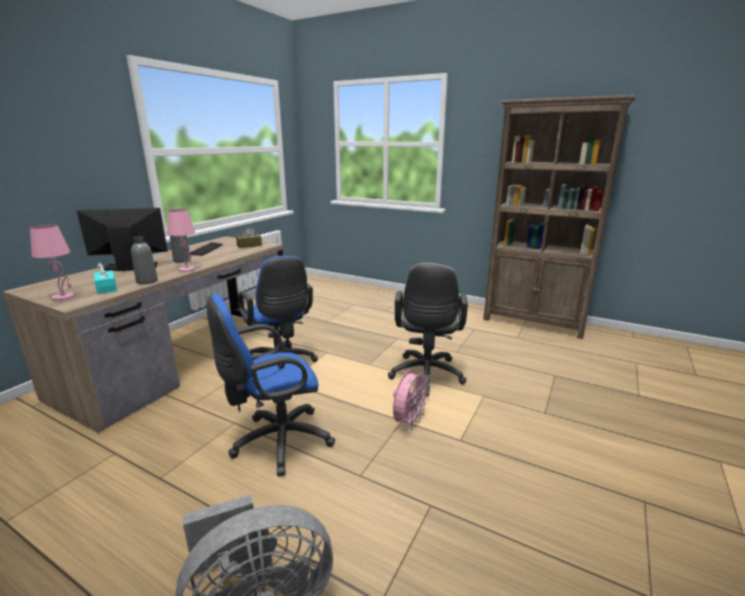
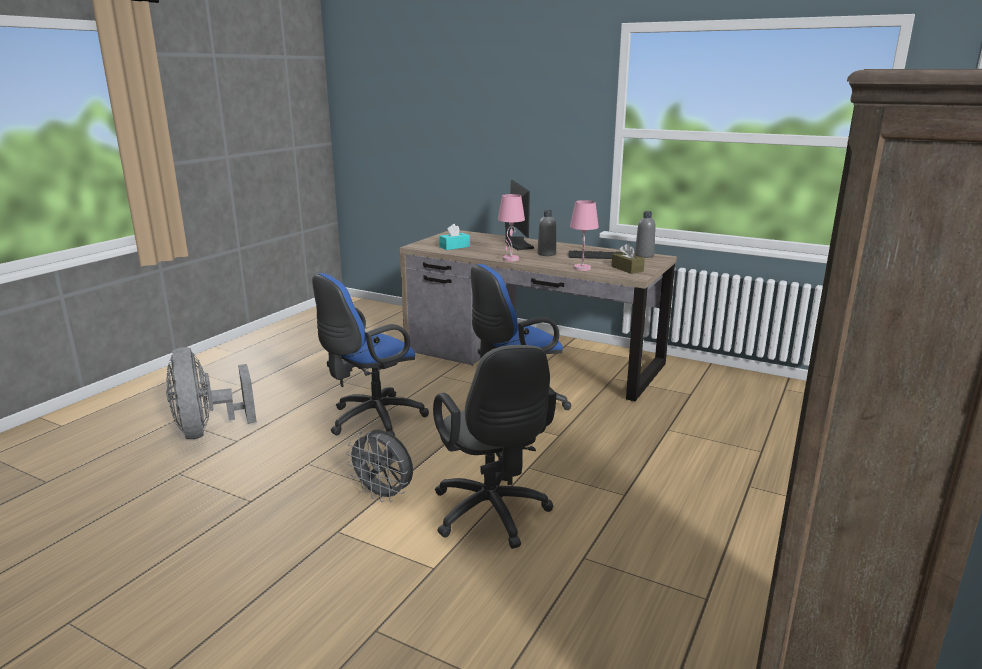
camera: 90 degrees right, 0 degrees up
pink table lamp [30,224,75,301] -> pink table lamp moved to [570,200,599,271]
grey bottle [131,236,158,284] -> grey bottle moved to [635,211,656,258]
blue office chair [207,294,335,476] -> blue office chair turned 105 degrees counterclockwise [312,273,429,436]
grey office chair [388,263,468,396] -> grey office chair turned 120 degrees counterclockwise [433,345,557,549]
pink fan [393,370,431,430] -> grey fan [346,430,413,502]

